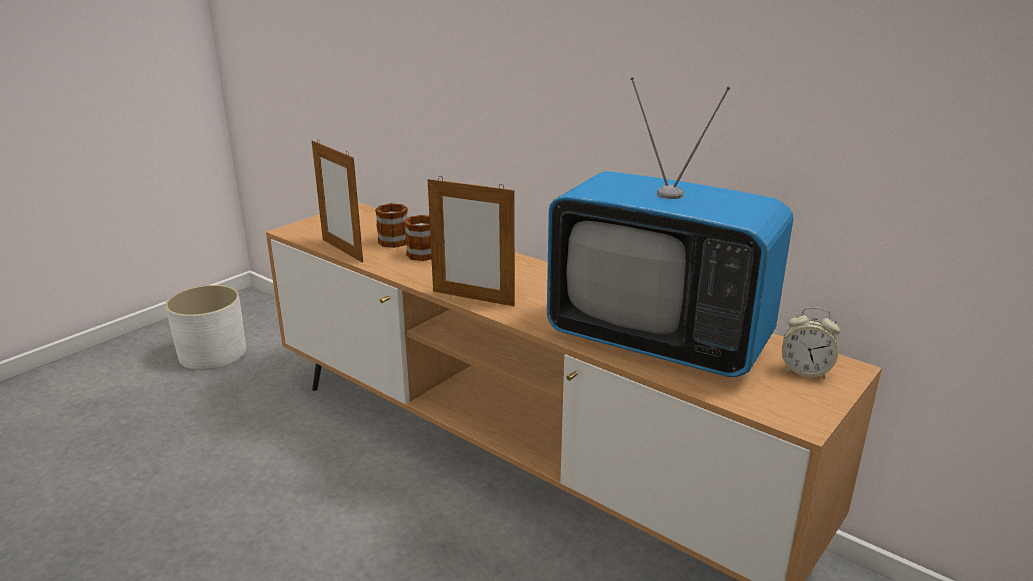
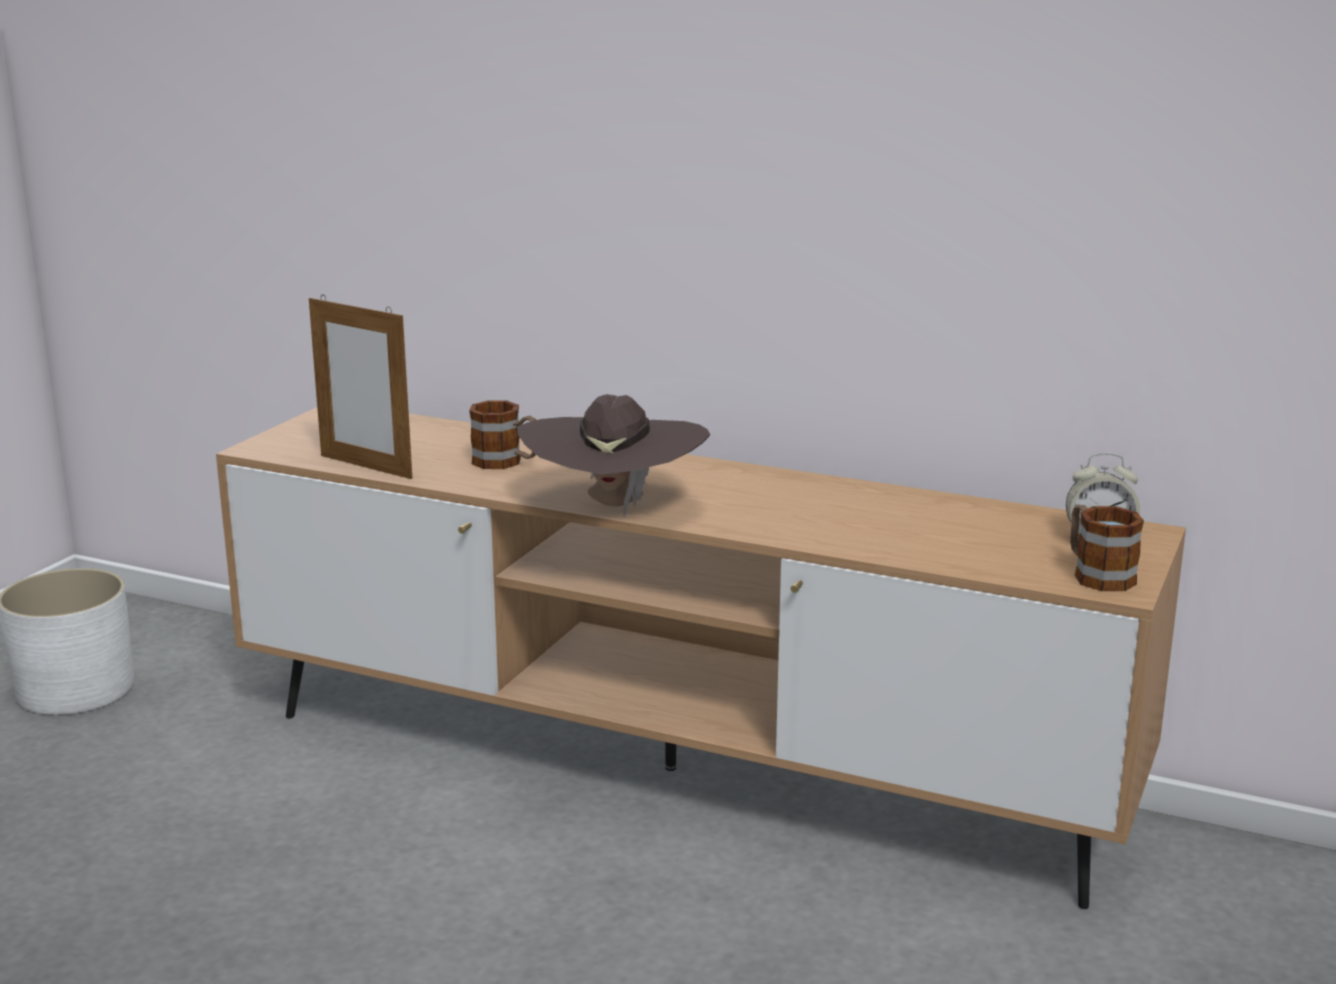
camera: 15 degrees left, 5 degrees down
mug [375,203,408,248] -> mug moved to [1070,505,1144,591]
picture frame [428,176,515,306] -> brown hat [517,394,710,517]
television [547,77,793,377] -> none

